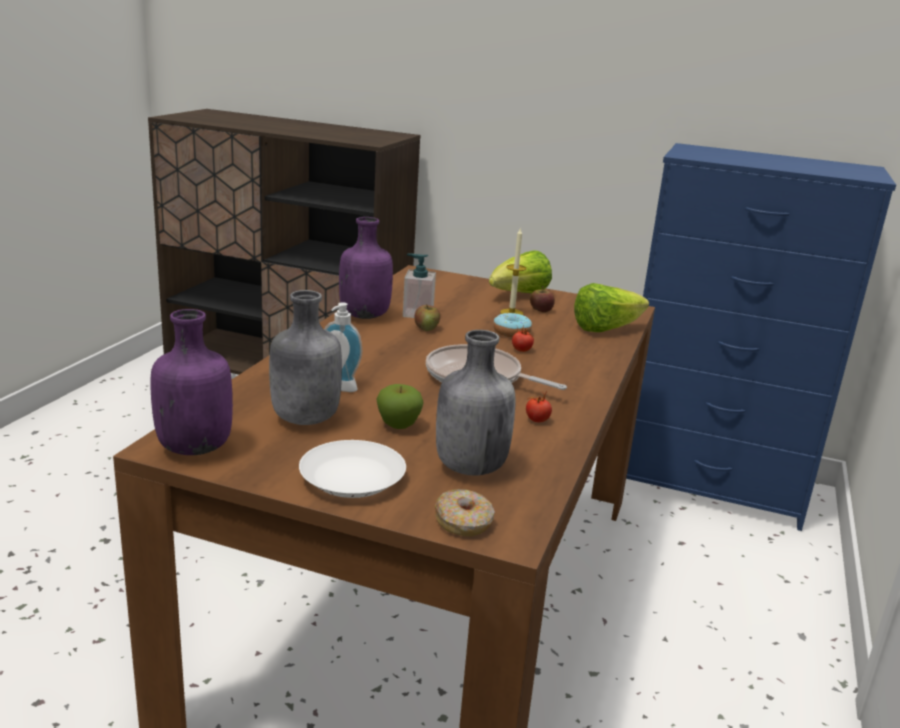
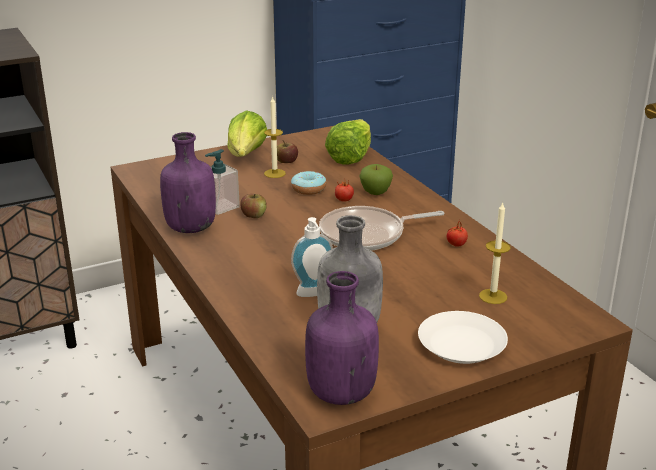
camera: 45 degrees left, 5 degrees up
apple [376,384,424,429] -> apple moved to [359,164,393,195]
donut [435,489,495,536] -> none
grey bottle [436,330,516,476] -> candle [479,201,511,304]

